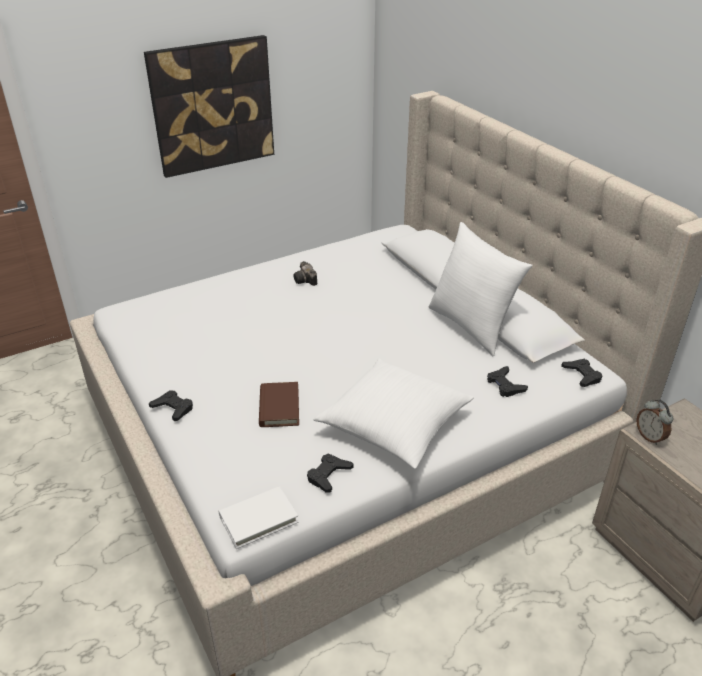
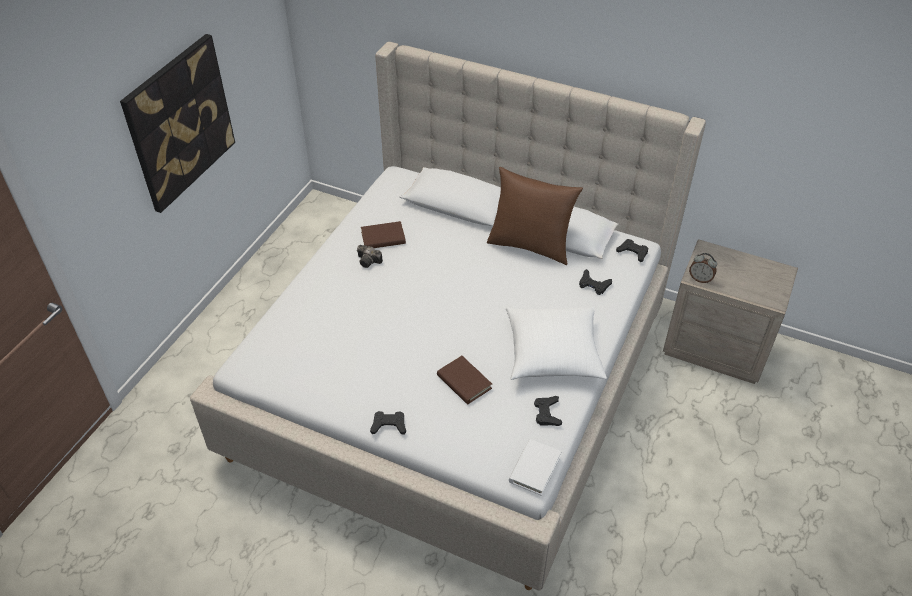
camera: 35 degrees left, 10 degrees up
white pillow [429,222,533,356] -> brown pillow [487,167,583,265]
none -> brown book [361,221,406,248]

